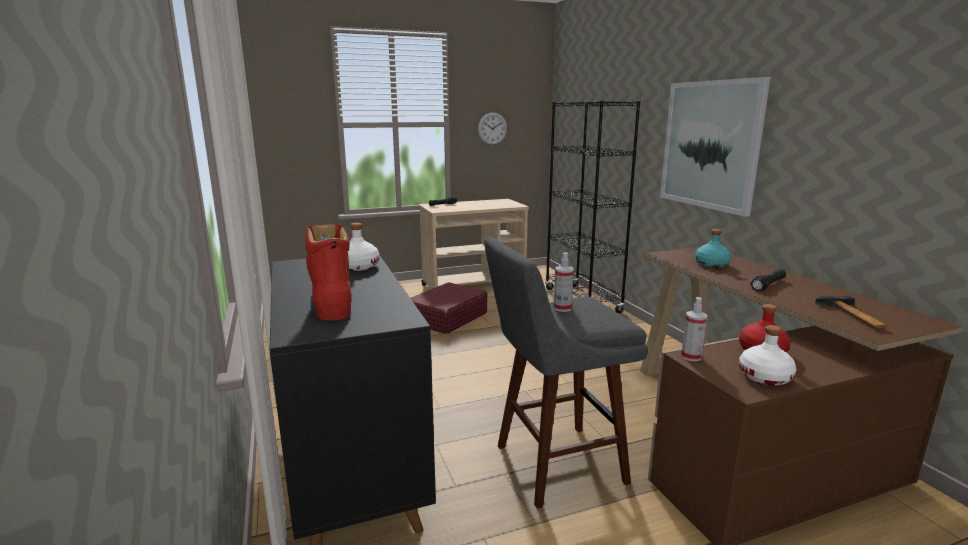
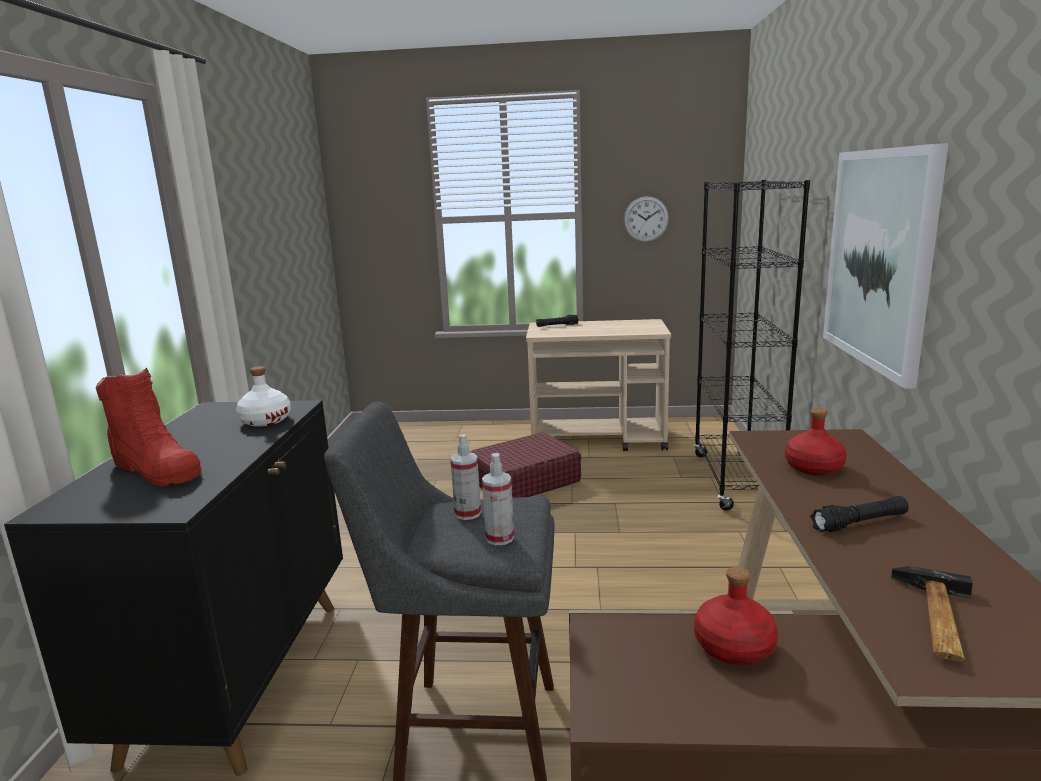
camera: 25 degrees right, 0 degrees up
red boot [305,224,352,321] -> red boot turned 120 degrees clockwise [96,368,202,486]
spray bottle [681,297,707,361] -> spray bottle moved to [482,453,514,545]
turquoise bottle [695,229,731,268] -> red bottle [785,408,847,475]
white bottle [739,325,796,386] -> none

